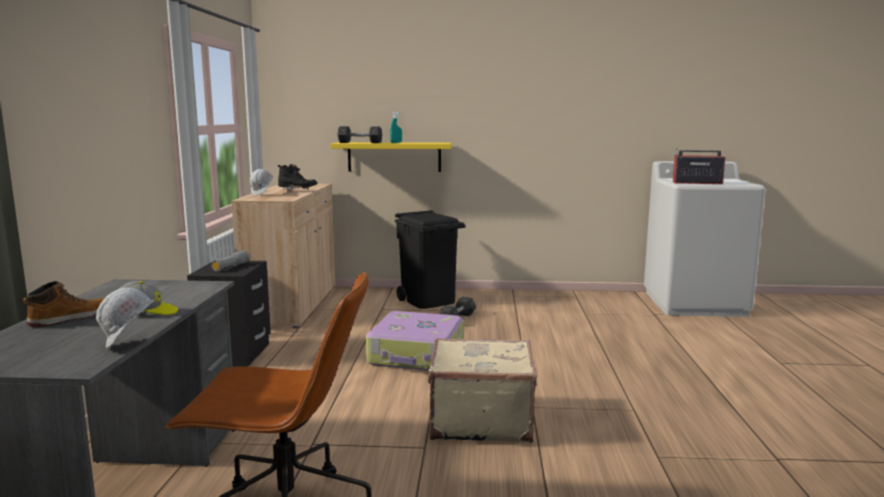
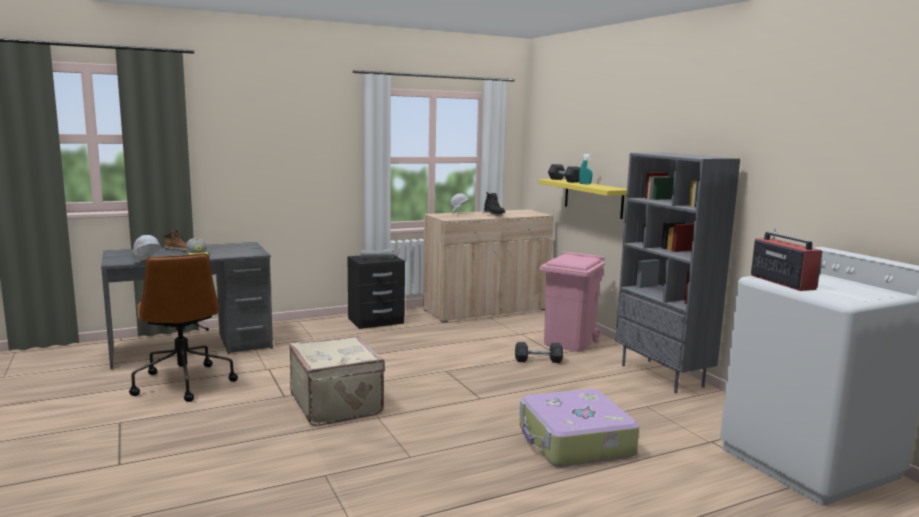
camera: 60 degrees right, 0 degrees up
suitcase [366,311,464,371] -> suitcase moved to [519,389,639,467]
black trash can [395,210,466,309] -> pink trash can [540,251,605,352]
none -> grey bookcase [615,153,740,393]

